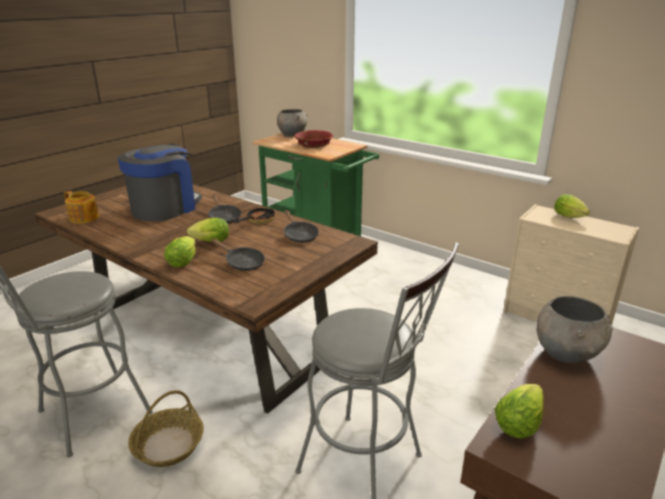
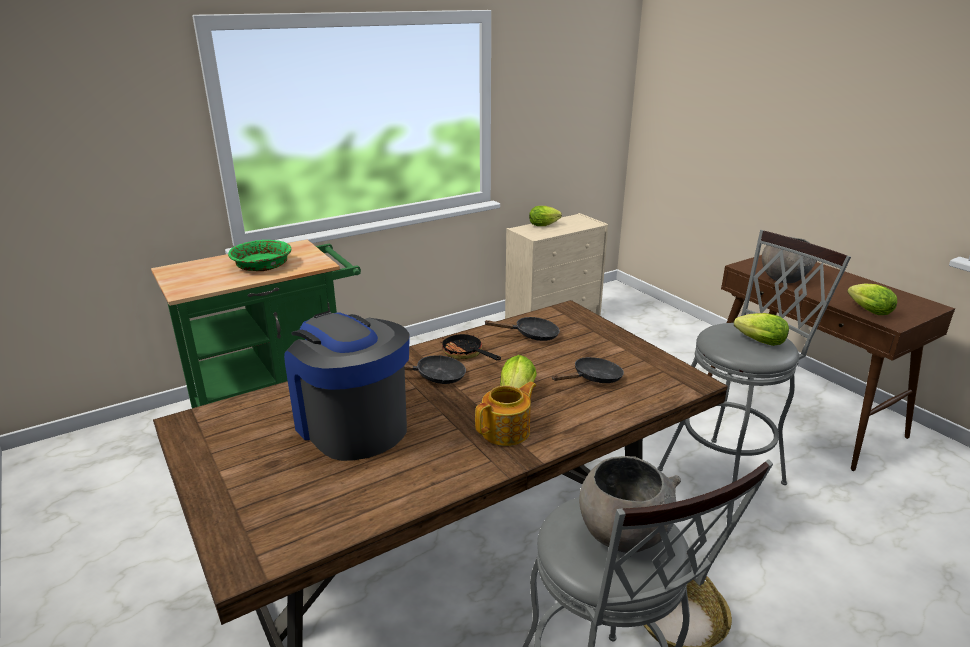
camera: 70 degrees left, 0 degrees up
teapot [64,191,99,224] -> teapot moved to [475,381,536,446]
lettuce [164,236,196,267] -> lettuce moved to [734,313,789,346]
grey bowl [277,109,307,136] -> grey bowl moved to [579,456,681,553]
red bowl [295,130,333,148] -> green bowl [228,240,291,271]

